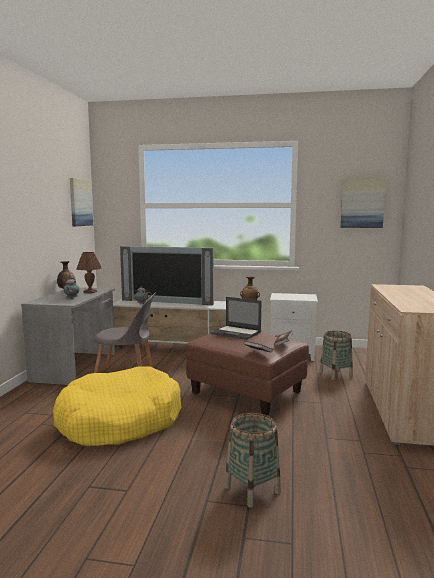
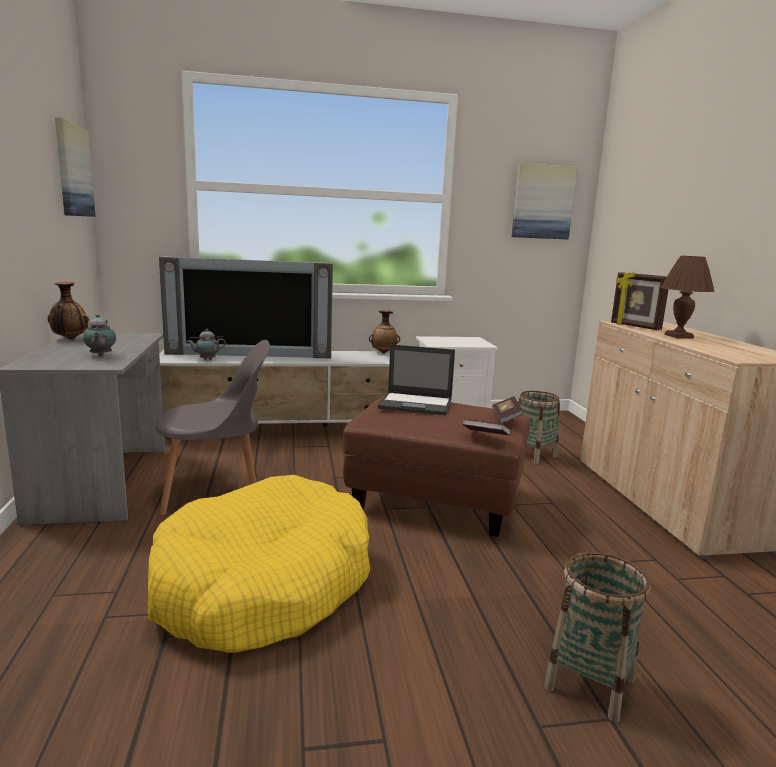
camera: 20 degrees left, 5 degrees up
brown table lamp [77,252,102,293] -> brown table lamp moved to [661,256,715,338]
none -> picture frame [611,271,669,330]

